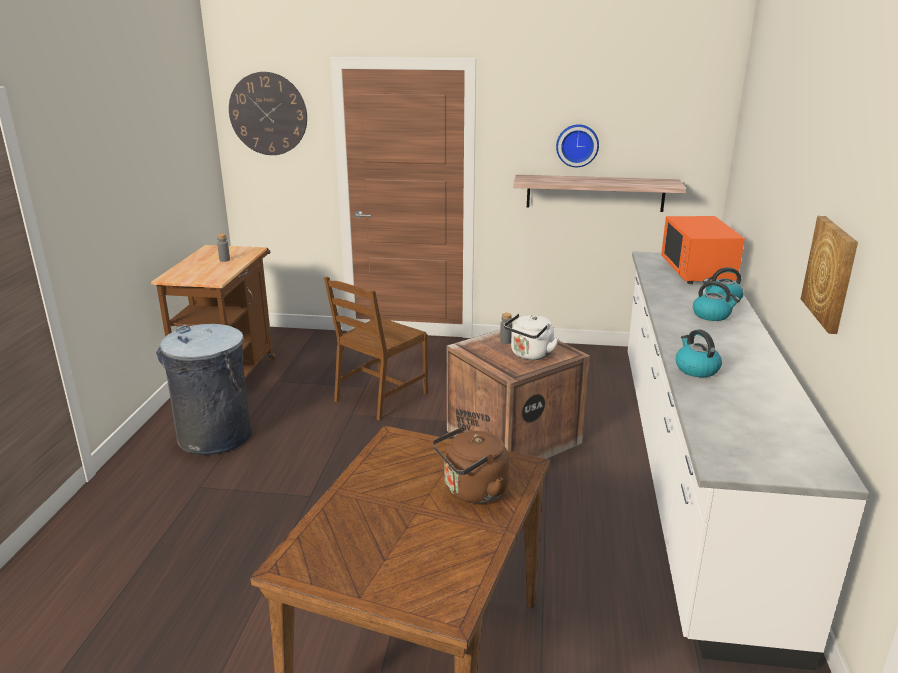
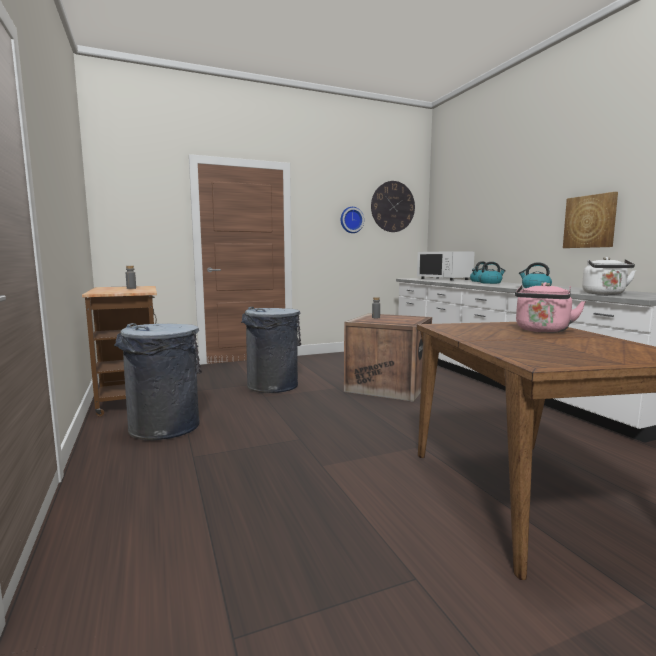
camera: 30 degrees left, 15 degrees down
wall clock [229,72,307,155] -> wall clock moved to [371,181,415,232]
brown chair [324,277,428,421] -> grey trash can [241,307,301,393]
brown kettle [433,427,509,503] -> pink kettle [515,282,586,333]
white kettle [504,314,559,360] -> white kettle moved to [582,257,636,295]
shelf [513,175,686,212] -> none
orange microwave [661,216,745,284] -> white microwave [417,251,475,281]

